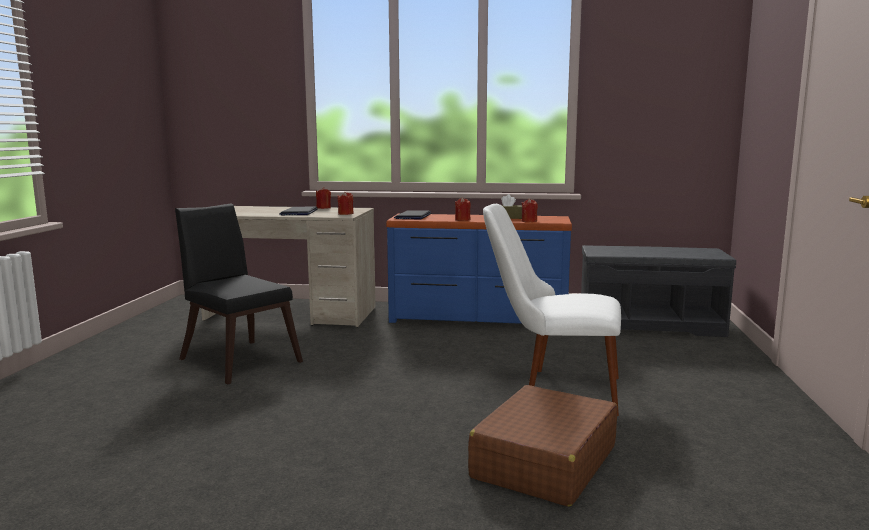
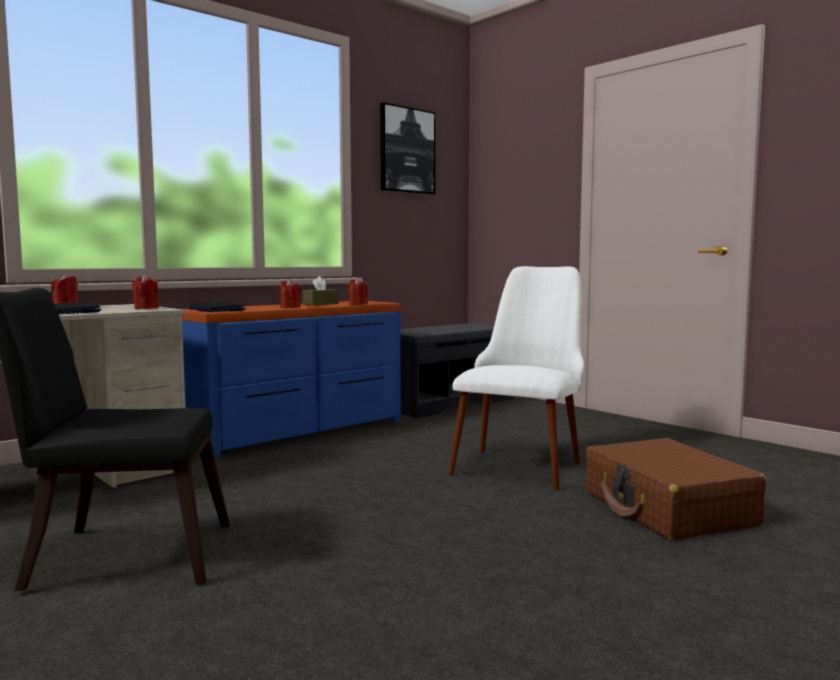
camera: 50 degrees left, 5 degrees down
white chair [483,204,621,416] -> white chair turned 150 degrees clockwise [448,266,584,491]
none -> picture [381,103,435,195]

